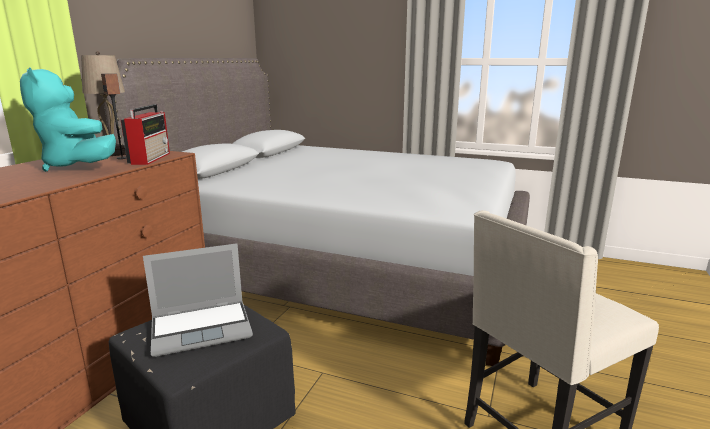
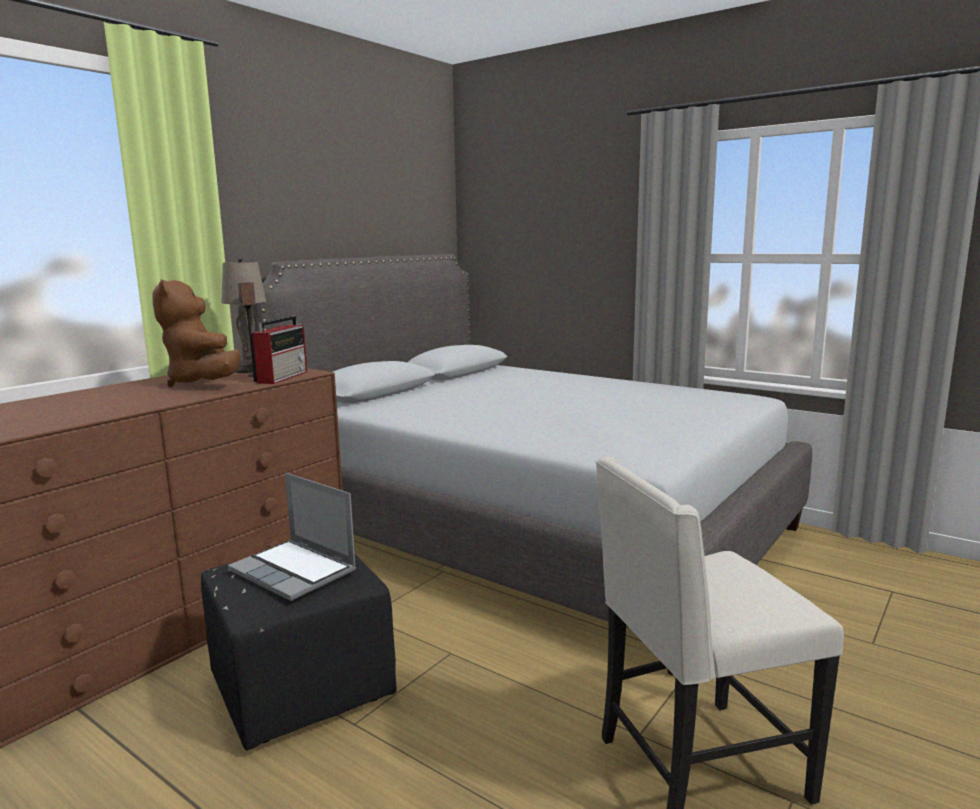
camera: 15 degrees right, 5 degrees down
turquoise plush toy [20,67,116,172] -> brown plush toy [152,279,241,387]
laptop [143,243,253,357] -> laptop turned 45 degrees clockwise [228,473,356,601]

